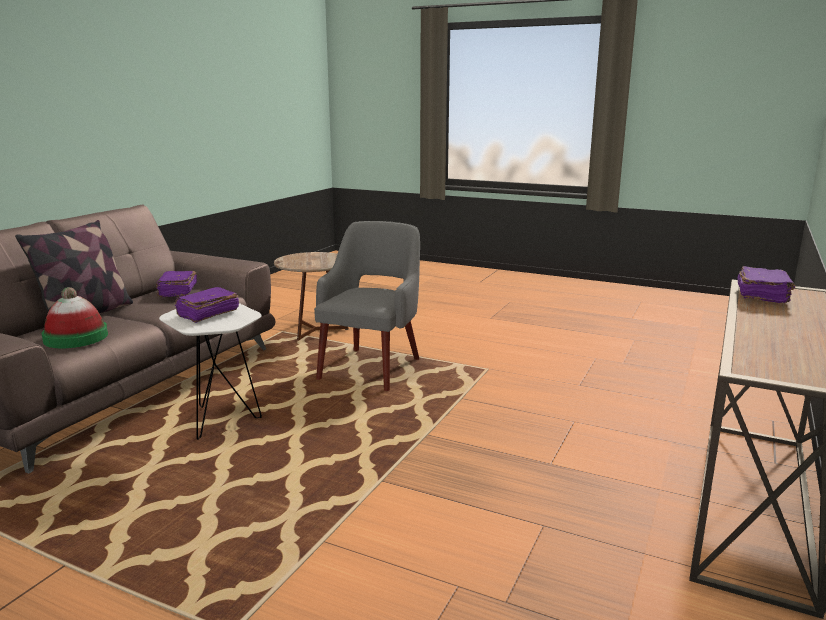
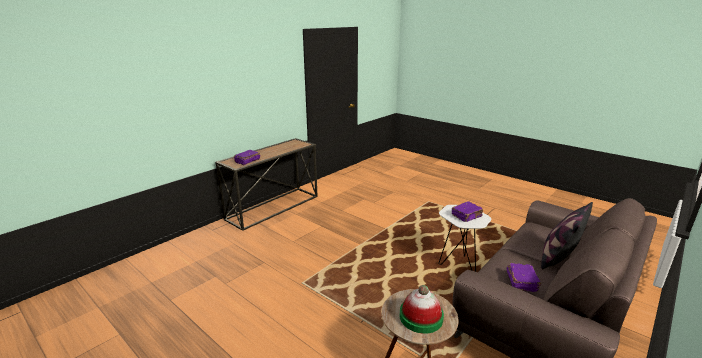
camera: 165 degrees left, 5 degrees up
hat [42,287,108,348] -> hat moved to [399,285,444,334]
grey armchair [314,221,420,391] -> none

